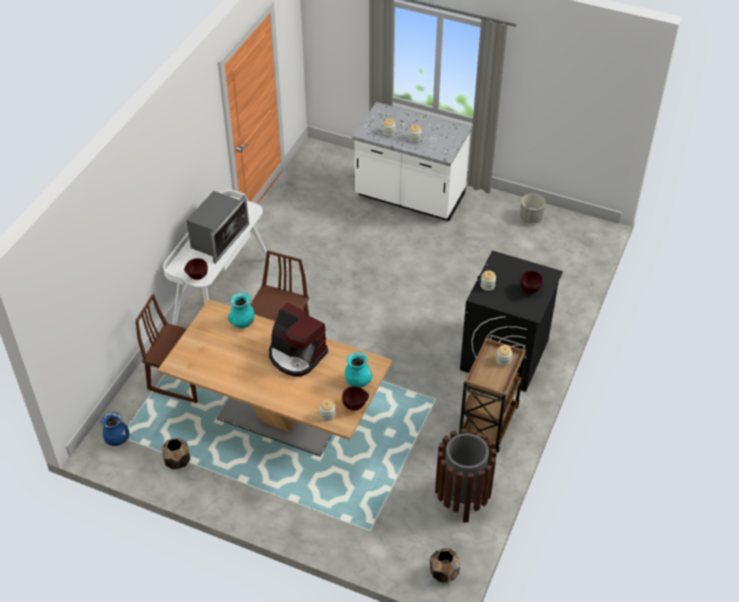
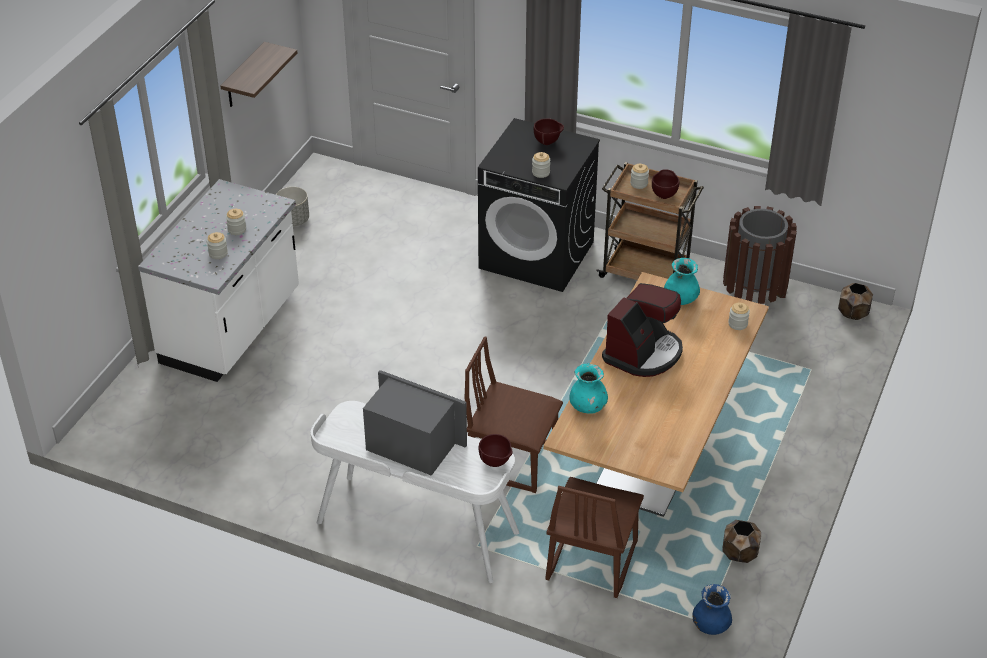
camera: 90 degrees left, 5 degrees down
brown bowl [342,386,369,410] -> brown bowl moved to [652,169,679,199]
none -> shelf [221,42,297,107]

